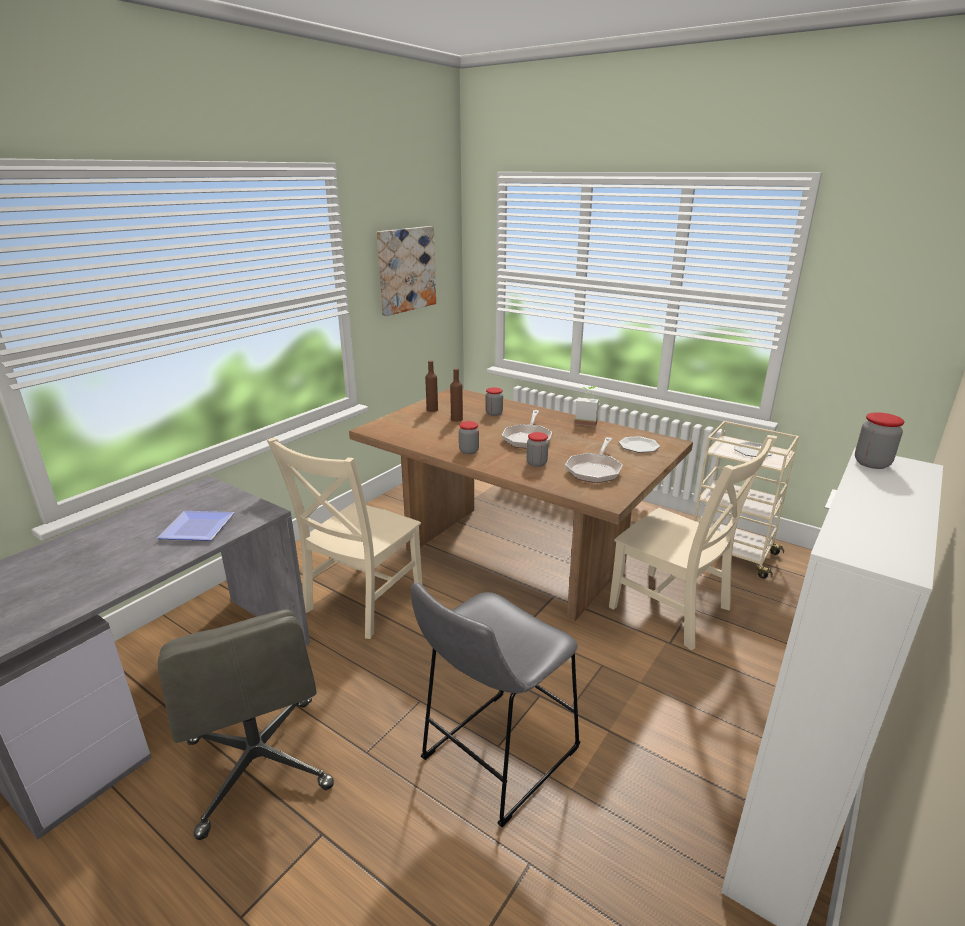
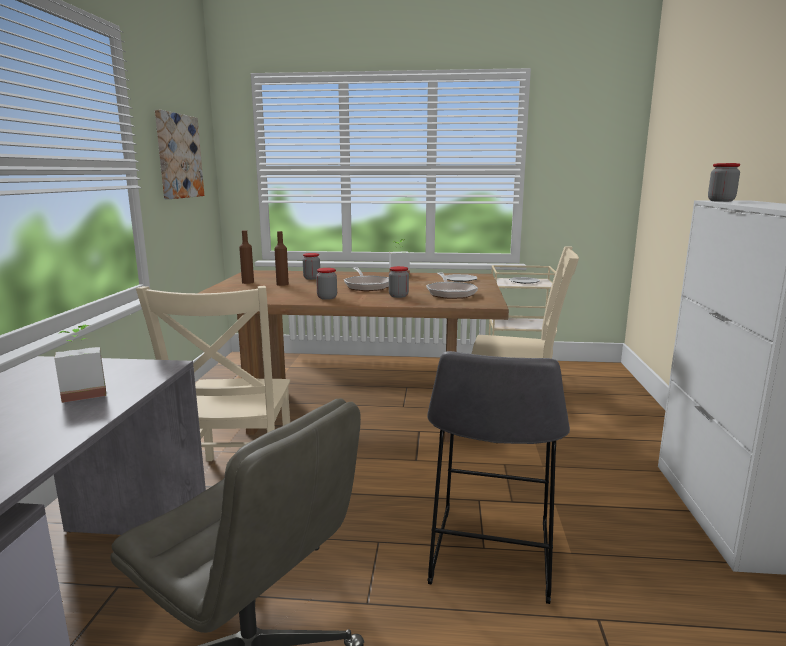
camera: 30 degrees left, 10 degrees down
plate [157,511,234,541] -> potted plant [54,325,106,403]

